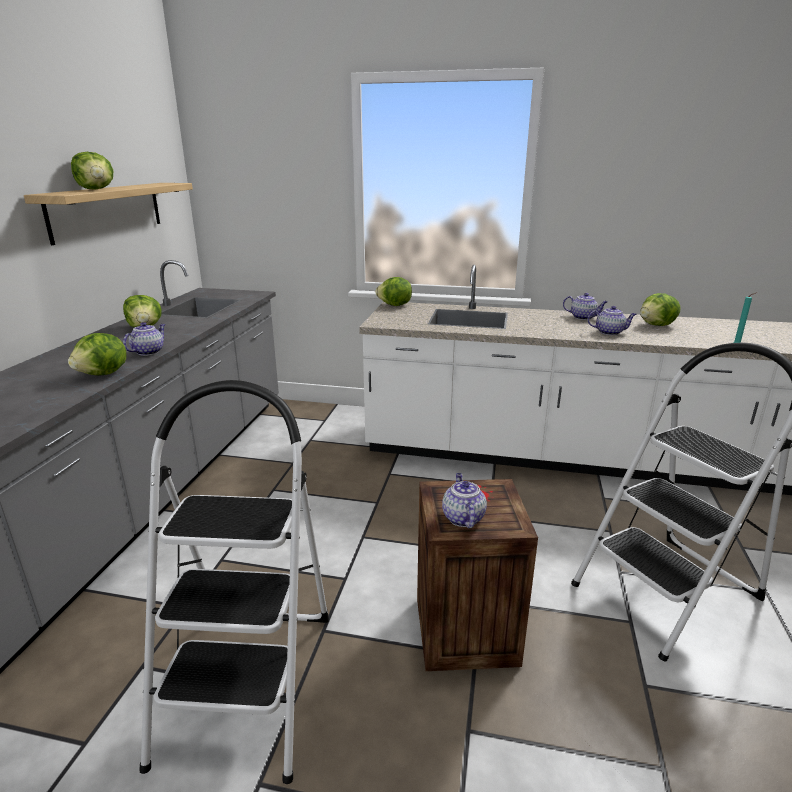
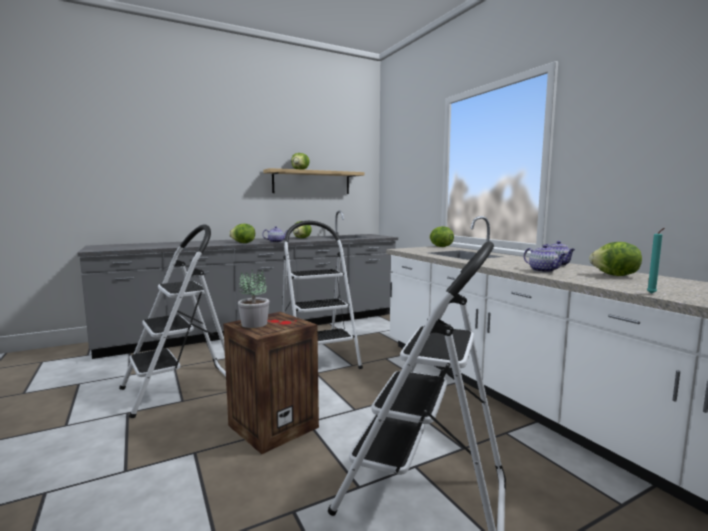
camera: 50 degrees right, 15 degrees down
teapot [442,473,487,528] -> potted plant [238,270,269,328]
none -> step ladder [282,221,363,369]

